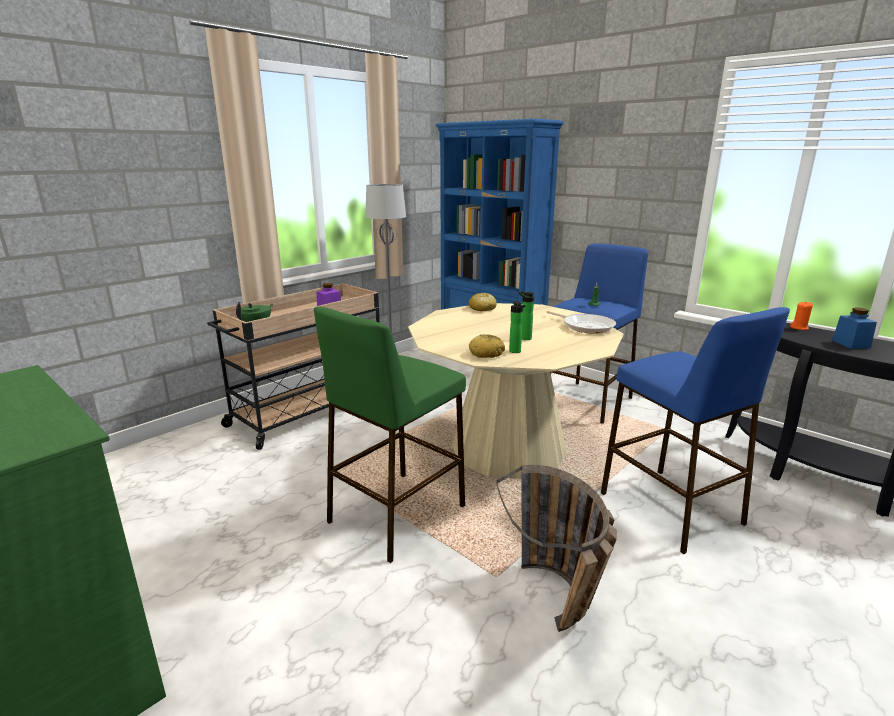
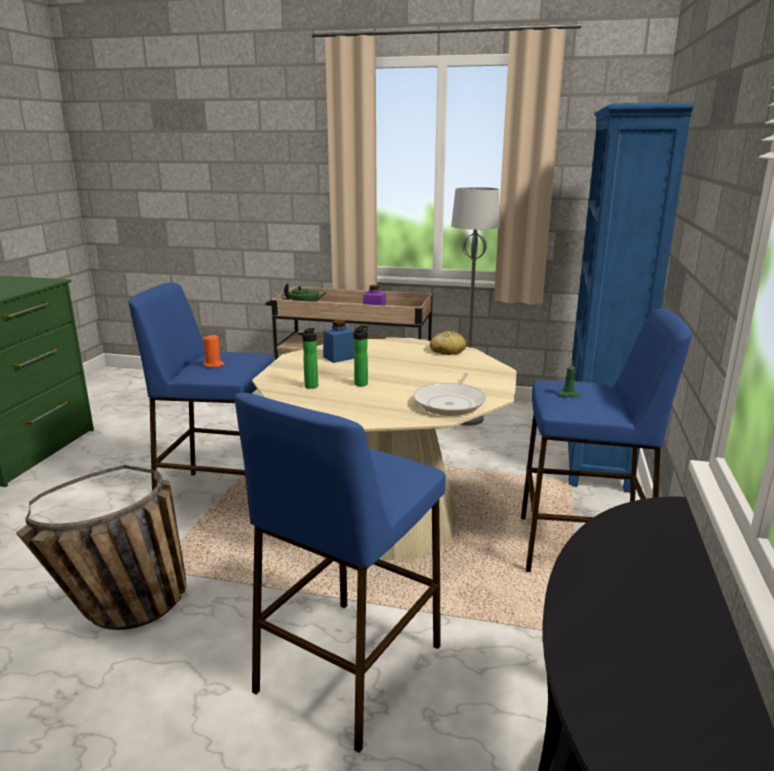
camera: 60 degrees right, 0 degrees up
green stool [314,307,466,563] -> blue stool [128,282,274,524]
bread [469,334,505,358] -> none
orange candle [790,301,813,330] -> orange candle moved to [203,334,224,367]
blue jar [832,308,877,349] -> blue jar moved to [323,320,354,363]

